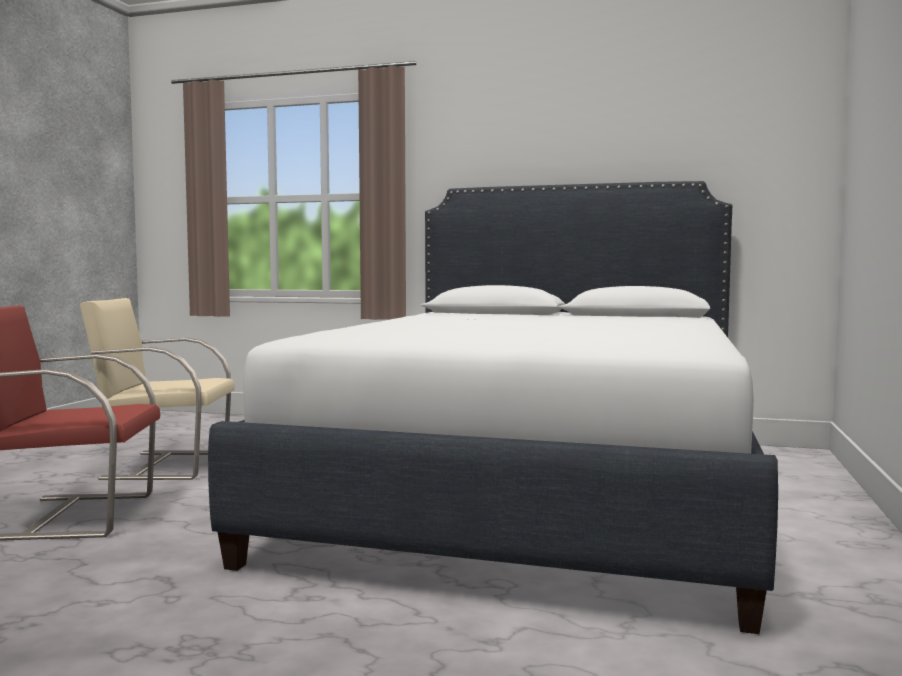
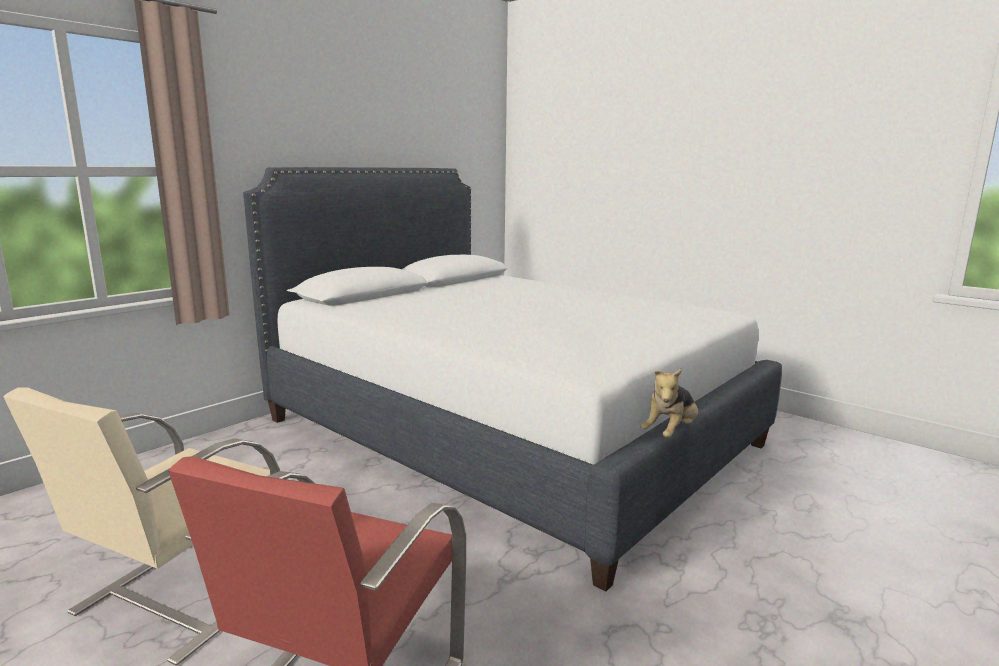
camera: 65 degrees left, 10 degrees up
none -> plush toy [640,368,698,438]

